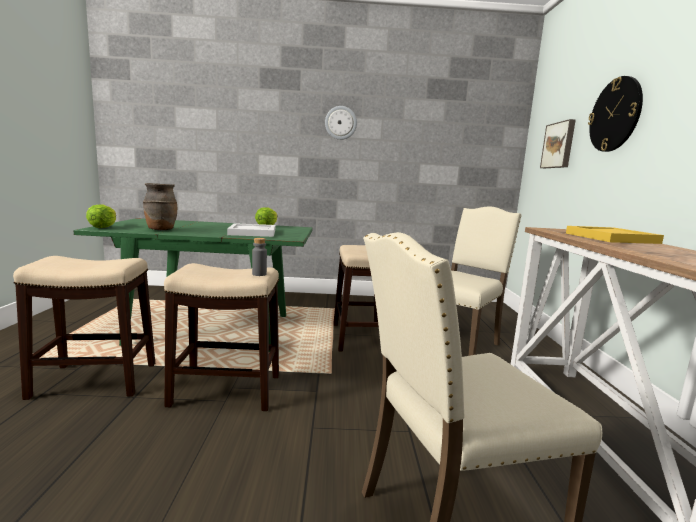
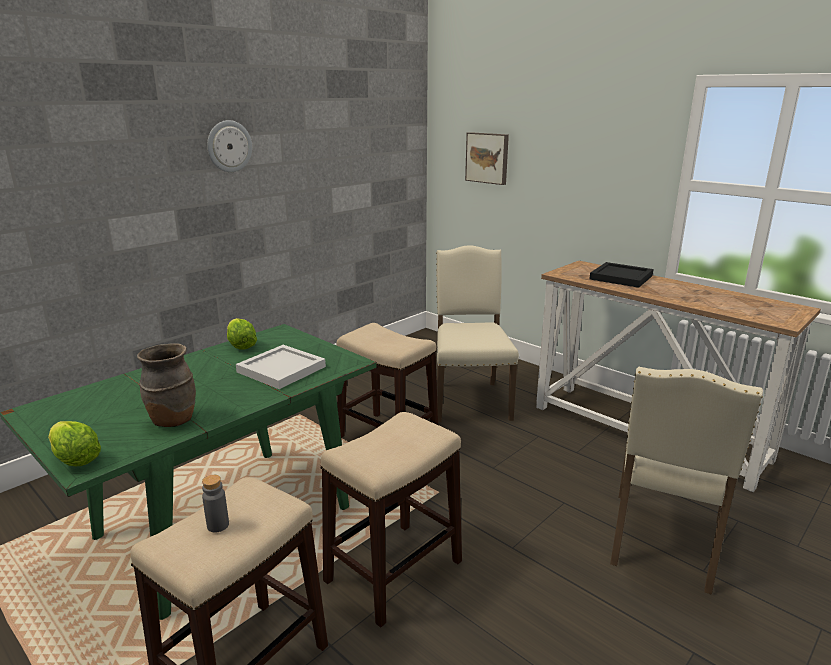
camera: 45 degrees left, 10 degrees up
grey bottle [252,238,267,276] -> grey bottle moved to [202,475,229,533]
yellow tray [566,226,664,244] -> black tray [590,262,654,288]
wall clock [588,76,643,152] -> none

